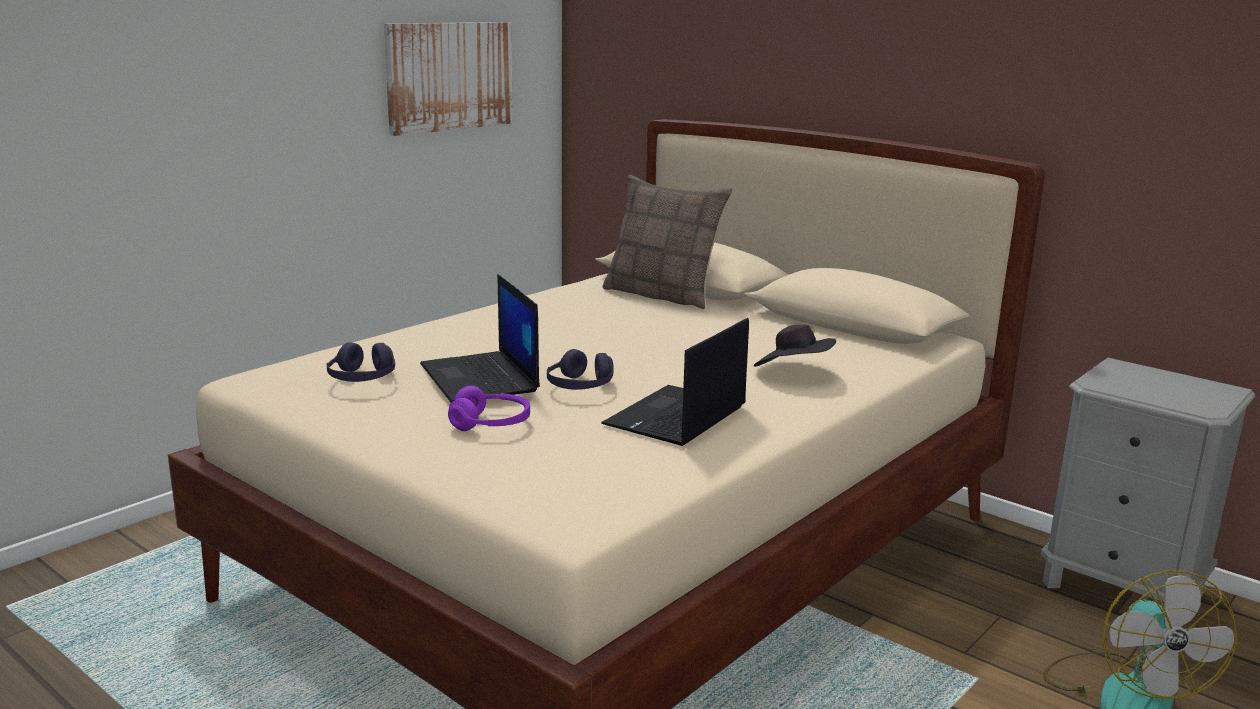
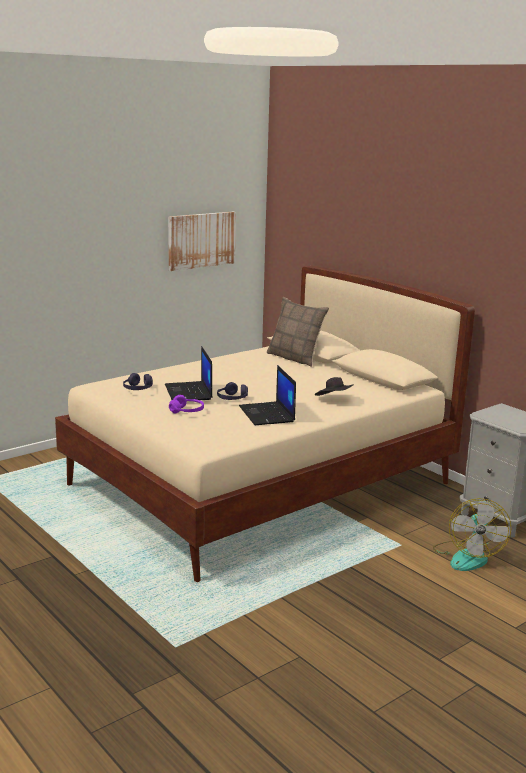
camera: 10 degrees right, 0 degrees up
laptop [601,318,749,446] -> laptop turned 60 degrees counterclockwise [239,365,296,425]

